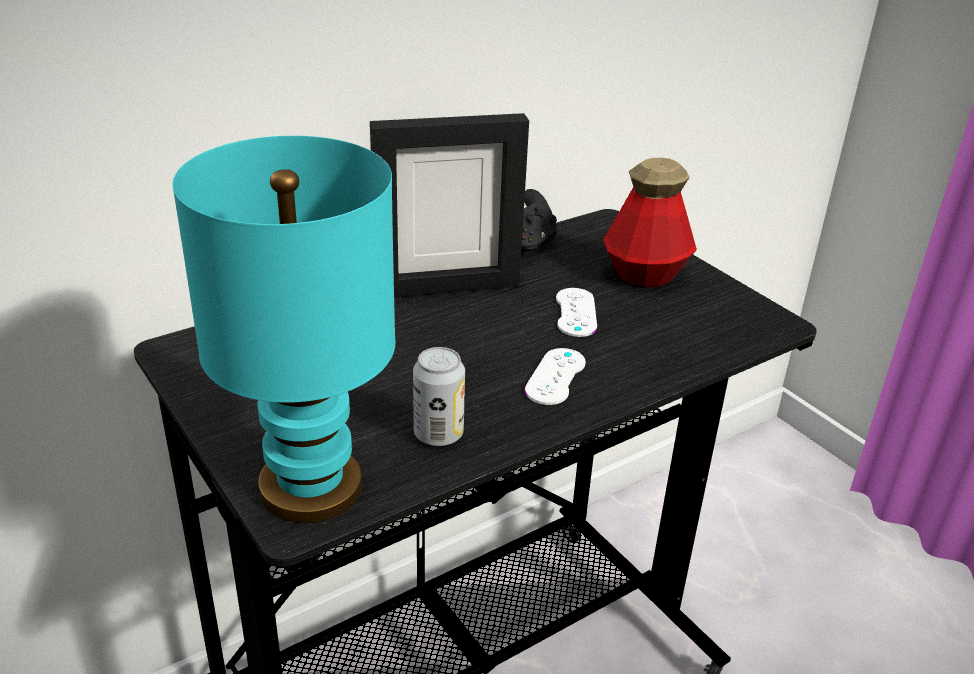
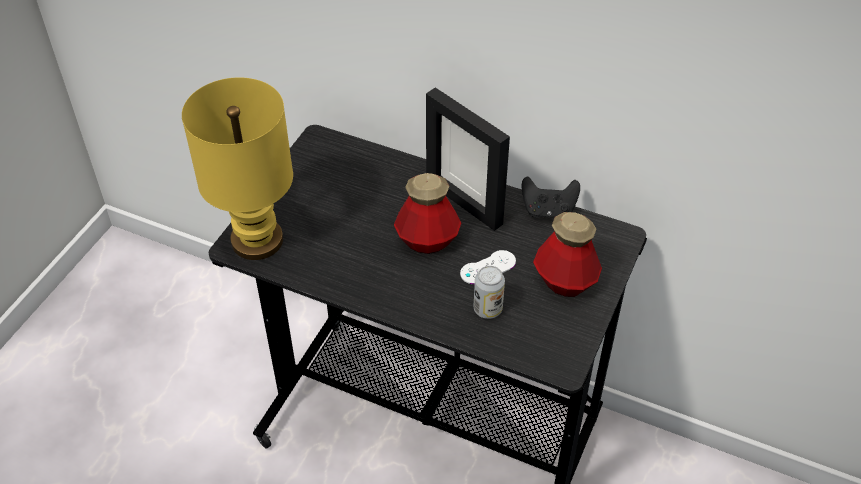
camera: 60 degrees right, 15 degrees up
turquoise table lamp [172,136,395,523] -> yellow table lamp [182,77,293,260]
can [413,347,465,446] -> can moved to [474,266,505,319]
white game controller [525,348,586,405] -> none
none -> bottle [394,173,461,254]

